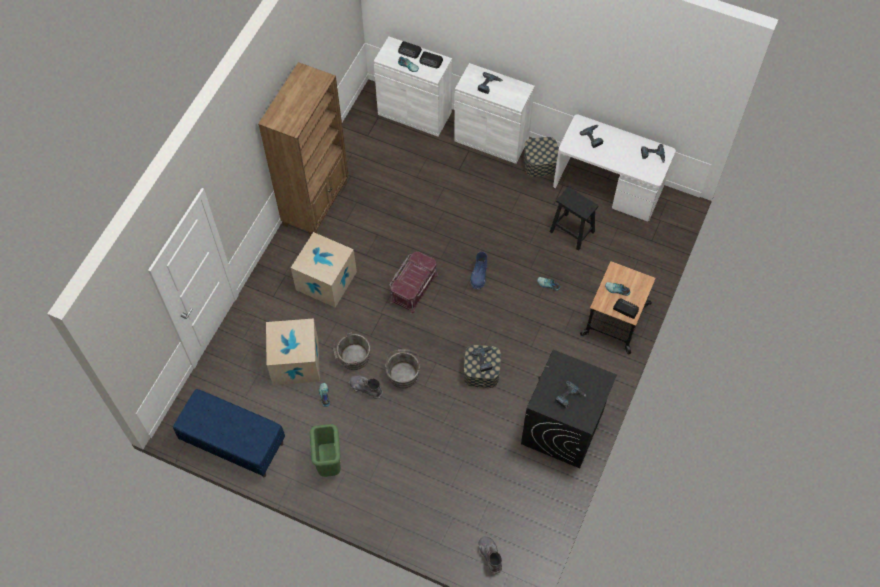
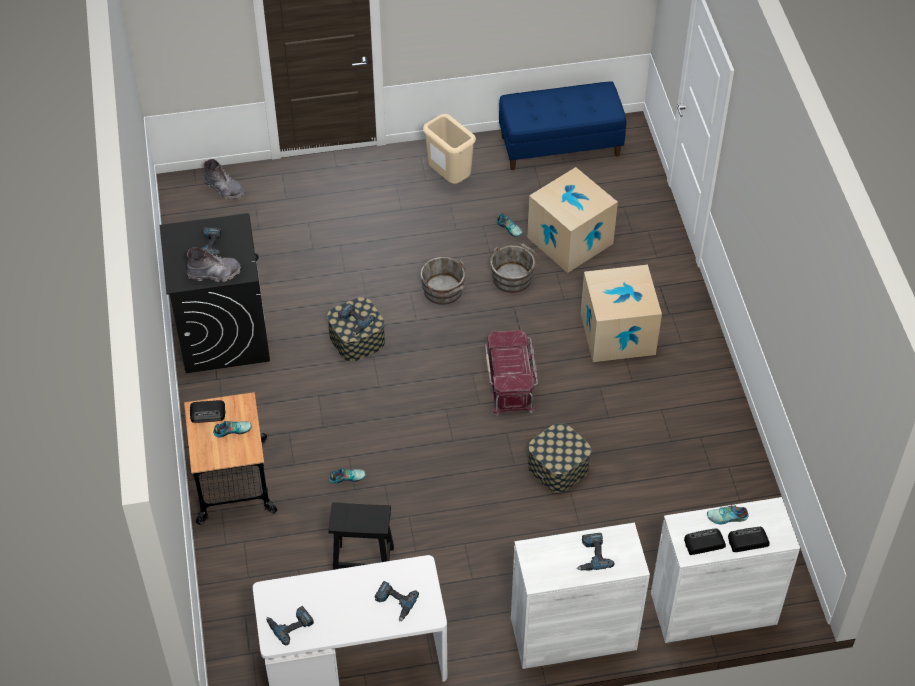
camera: 145 degrees right, 10 degrees down
brown bookcase [258,62,349,236] -> none
green trash can [310,424,341,477] -> beige trash can [423,114,476,184]
grey boot [349,375,383,400] -> grey boot moved to [187,247,241,282]
blue boot [470,252,487,290] -> none
storage box [524,137,558,177] -> storage box moved to [528,423,591,493]

